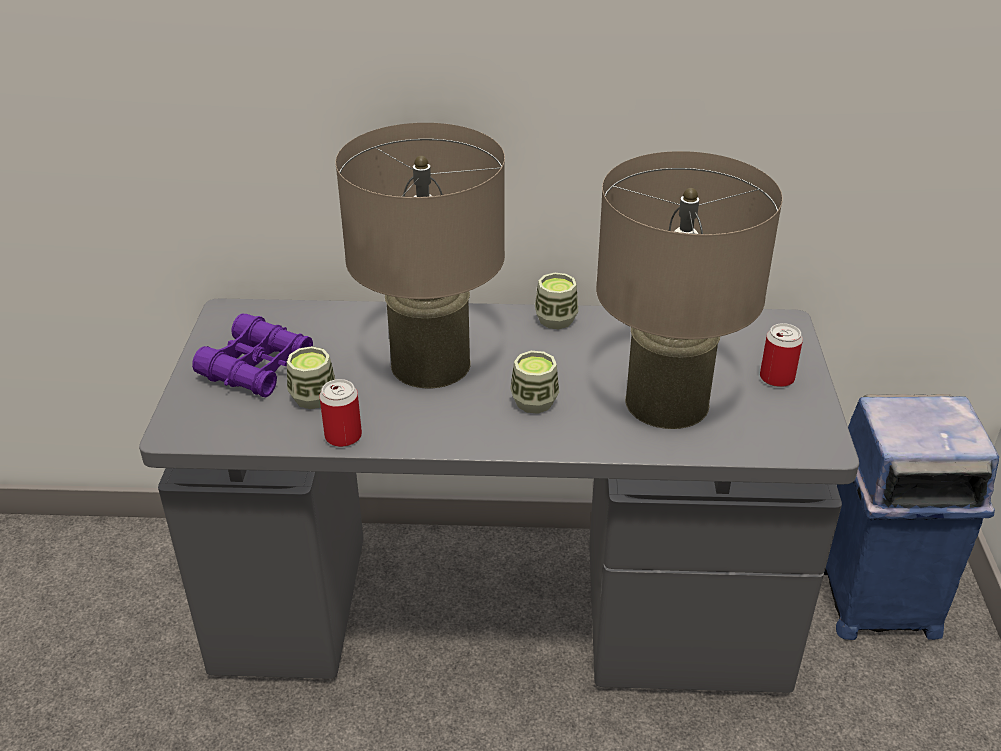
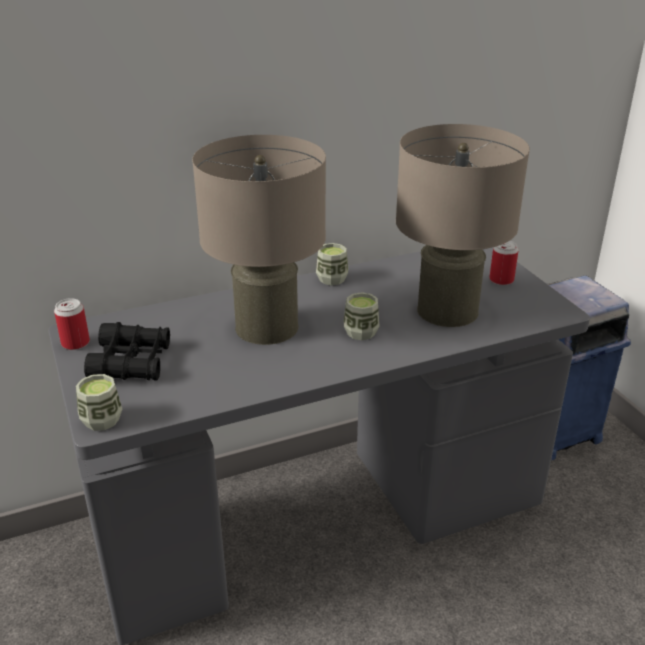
camera: 25 degrees left, 5 degrees down
purple binoculars [192,314,313,397] -> black binoculars [84,322,170,381]
cup [287,346,336,409] -> cup moved to [76,374,122,431]
can [319,379,362,447] -> can moved to [54,298,90,350]

